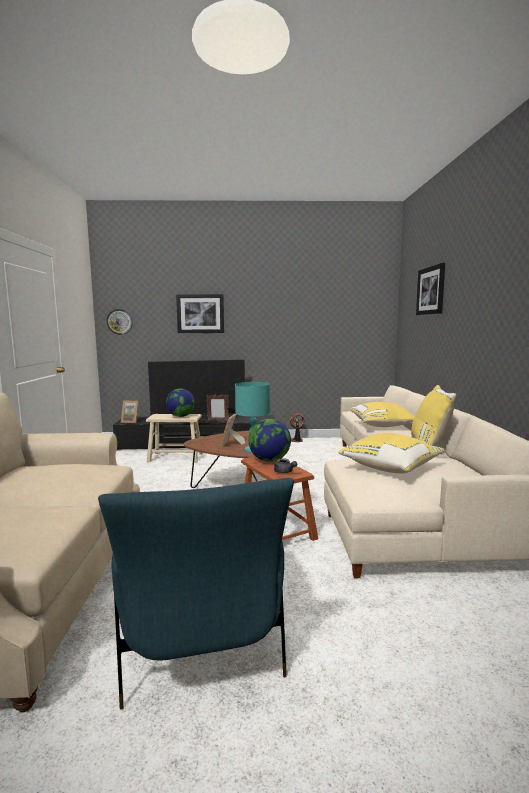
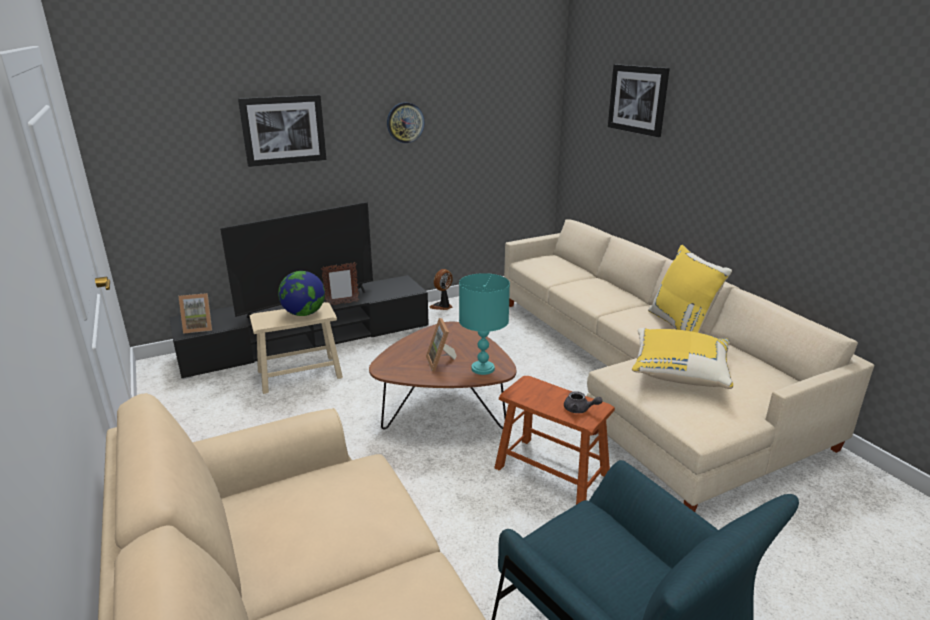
camera: 25 degrees left, 15 degrees up
wall clock [106,309,133,335] -> wall clock moved to [387,102,425,143]
globe [248,419,291,462] -> none
yellow pillow [351,402,415,427] -> none

